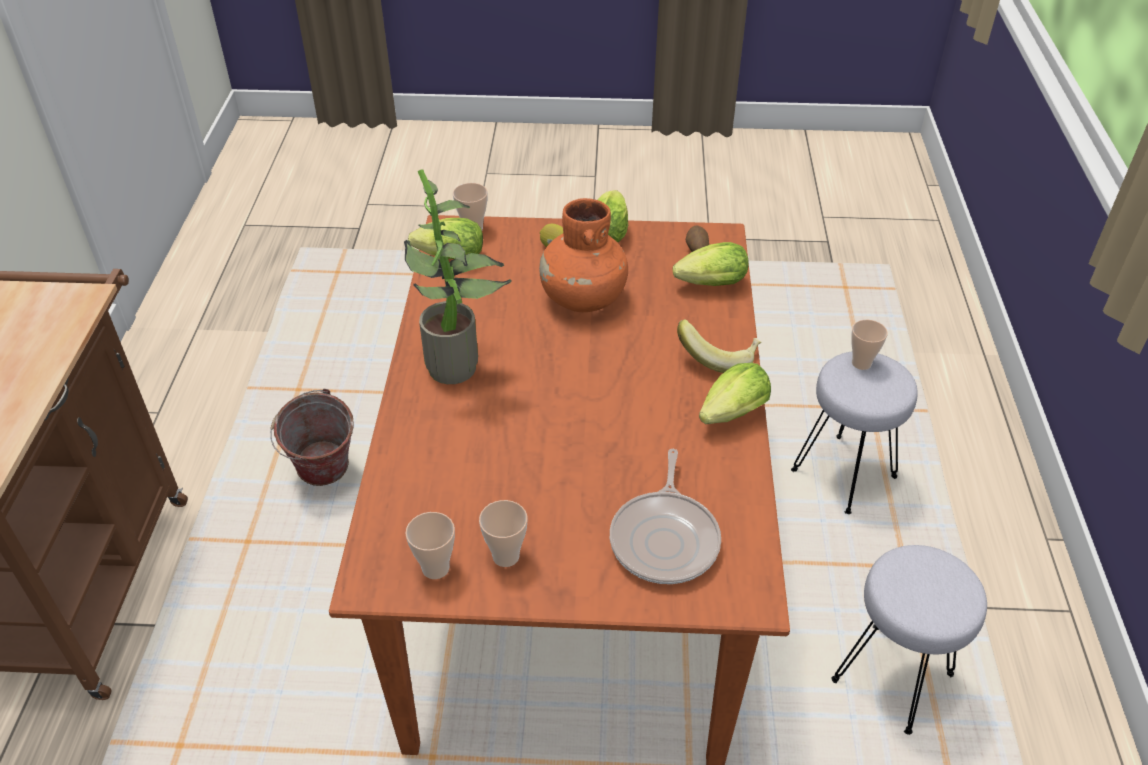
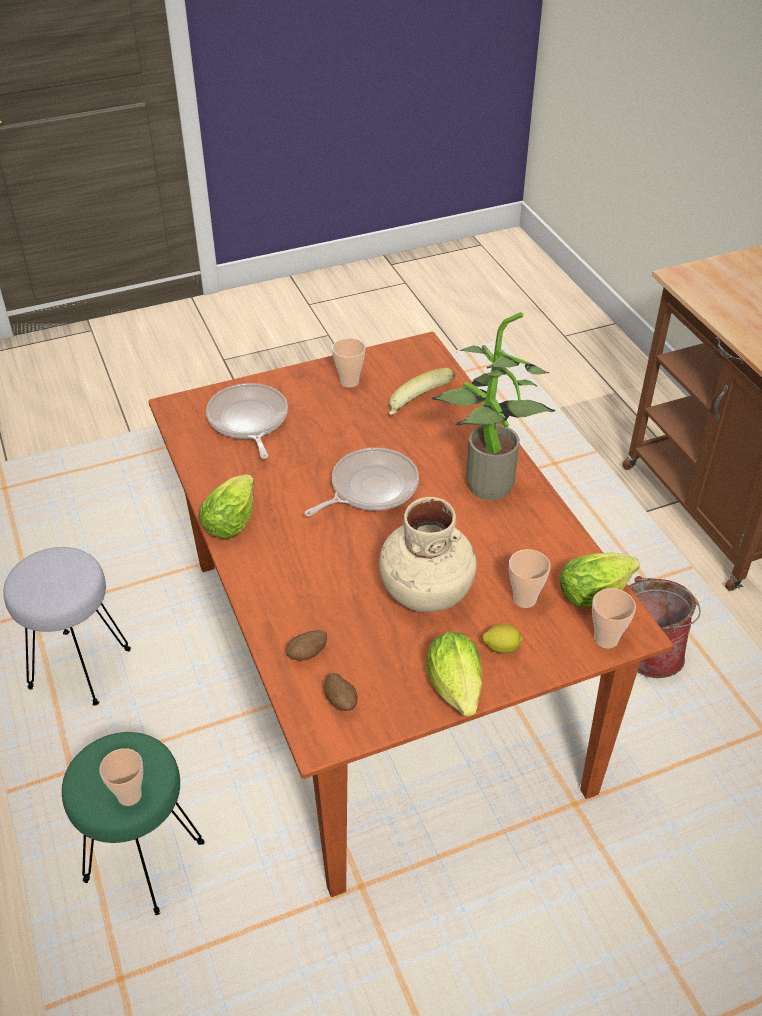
camera: 155 degrees right, 0 degrees up
cup [406,512,455,579] -> cup moved to [509,549,551,608]
orange vase [539,198,628,312] -> beige vase [379,497,477,612]
lettuce [673,242,749,286] -> potato [286,630,327,661]
banana [677,319,762,373] -> banana moved to [389,368,456,415]
grey stool [791,352,918,514] -> green stool [62,732,205,915]
none -> frying pan [304,448,419,516]

